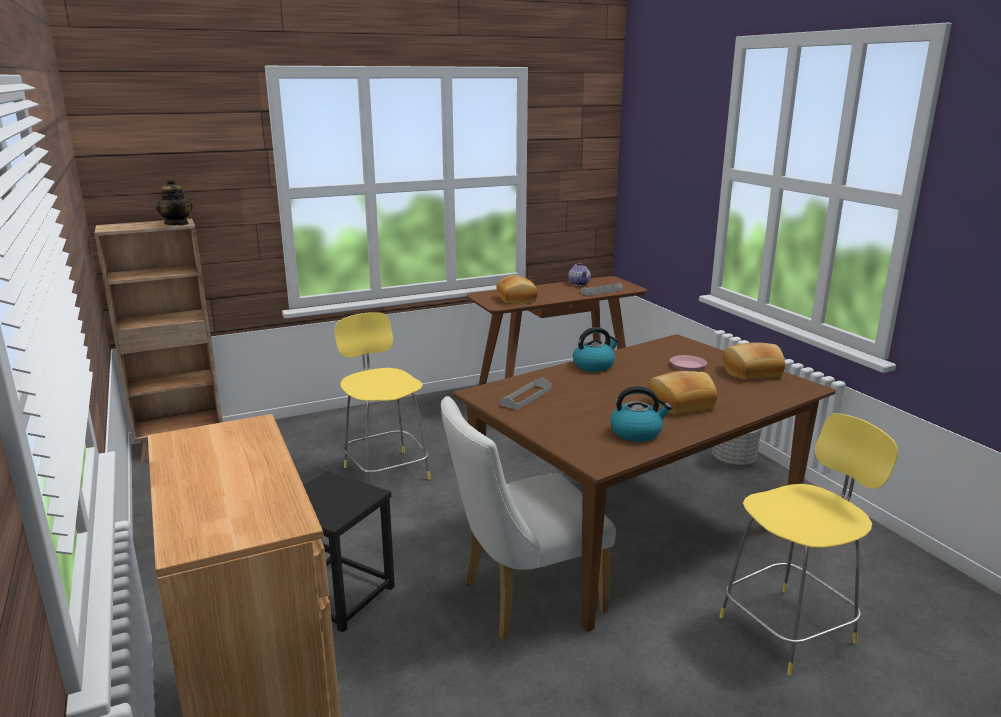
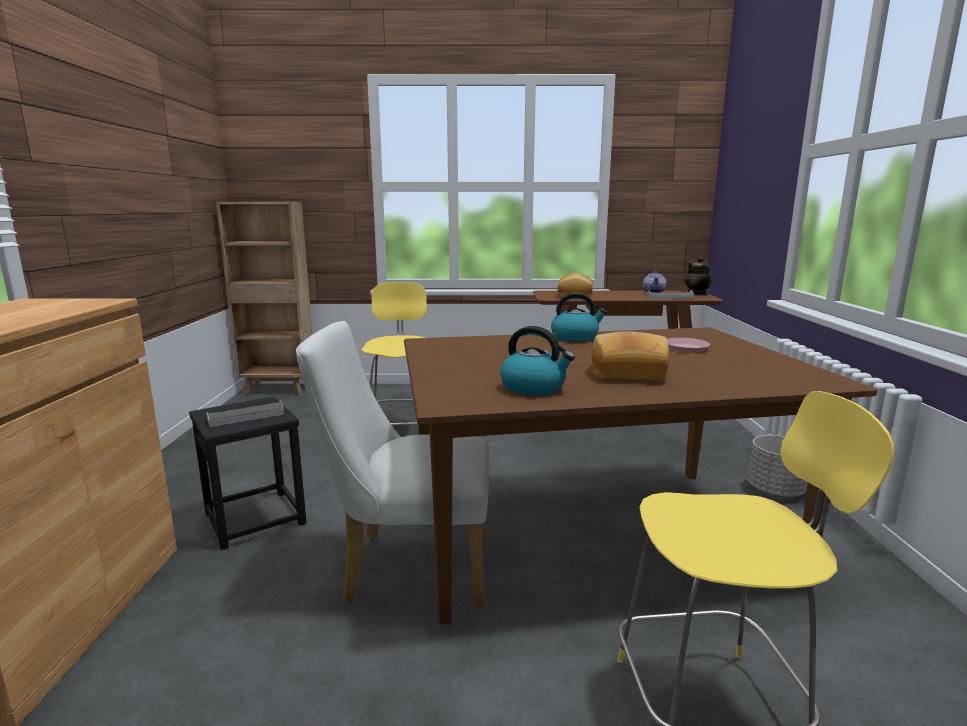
camera: 25 degrees right, 5 degrees down
teapot [156,178,193,225] -> teapot moved to [685,256,712,295]
grey tray [500,378,551,410] -> grey tray moved to [207,400,284,427]
bread [723,342,785,380] -> none

